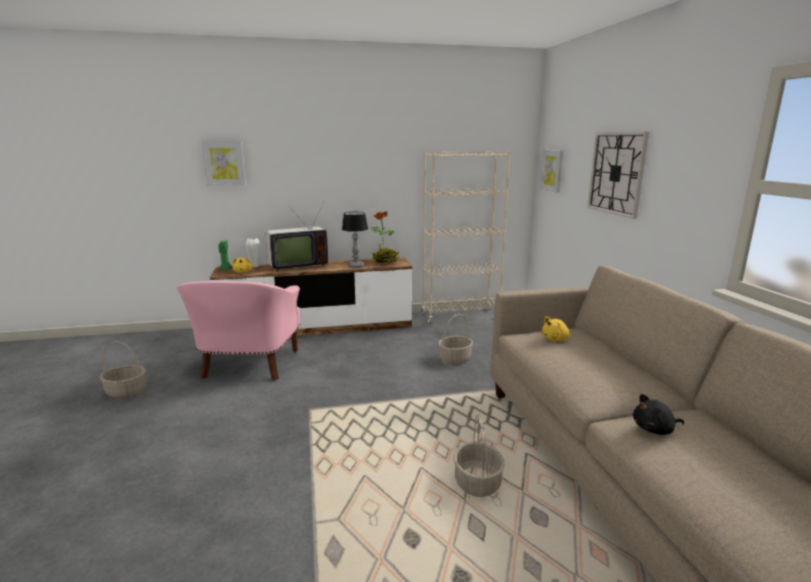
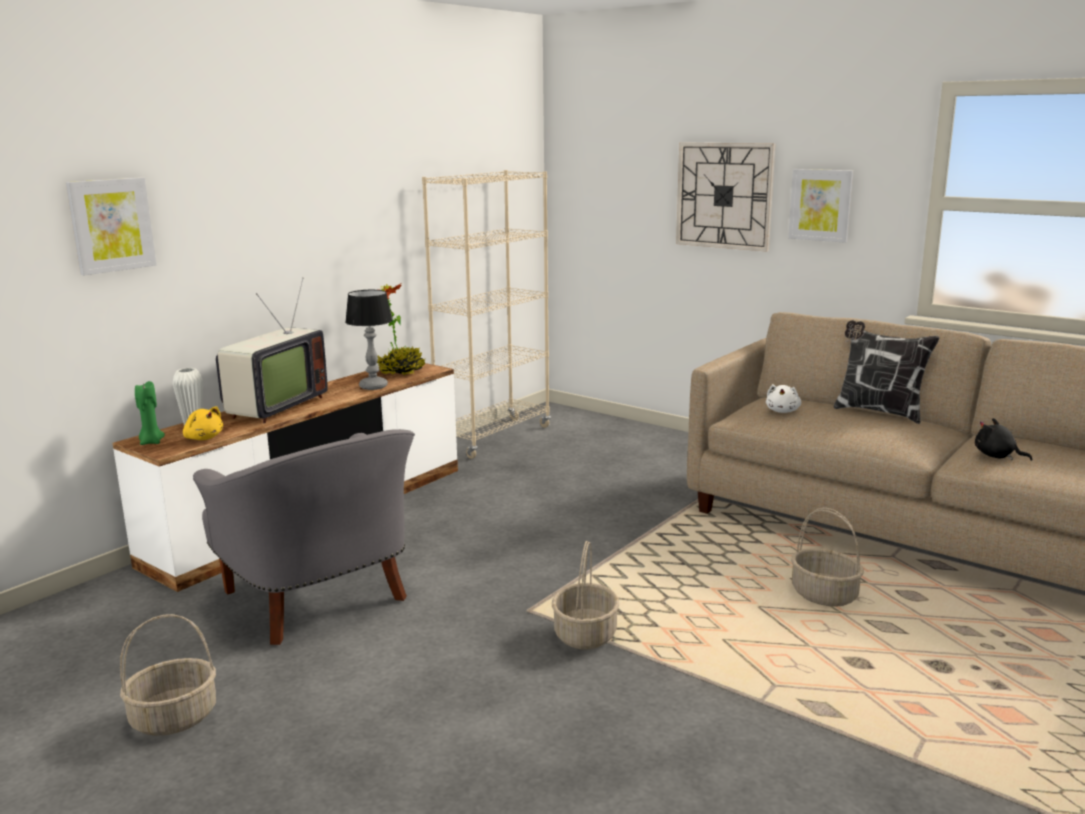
camera: 40 degrees left, 0 degrees up
pink armchair [176,281,300,380] -> grey armchair [193,429,415,645]
basket [438,314,473,364] -> basket moved to [552,541,619,650]
picture [540,150,563,193] -> picture moved to [788,169,853,243]
yellow plush toy [542,316,571,341] -> white plush toy [766,384,801,413]
black plush toy [633,394,684,435] -> black plush toy turned 90 degrees clockwise [975,418,1032,461]
none -> pillow [834,320,940,424]

